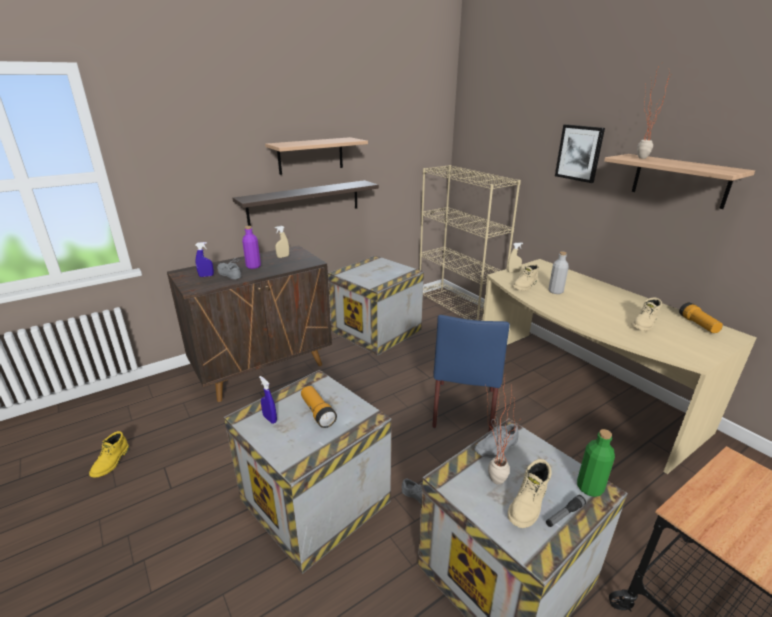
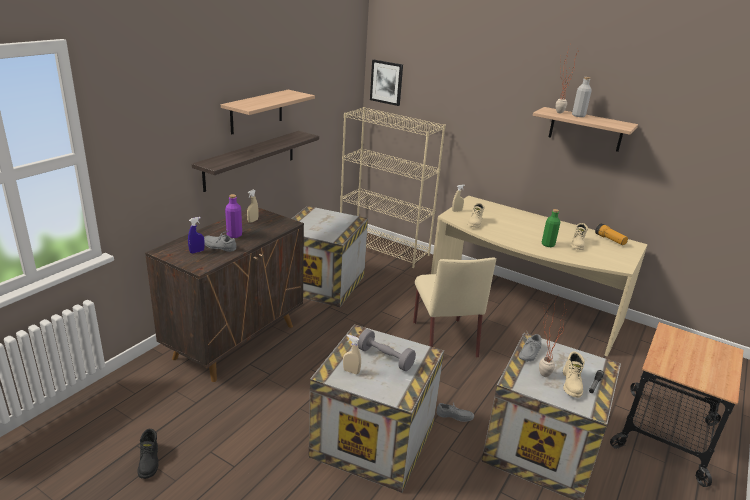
camera: 25 degrees left, 0 degrees up
yellow boot [89,431,129,478] -> black boot [137,429,158,479]
blue spray bottle [259,376,277,424] -> beige spray bottle [343,335,361,374]
flashlight [301,386,337,428] -> grey dumbbell [358,329,416,371]
blue chair [432,315,510,432] -> beige chair [413,258,496,358]
grey bottle [549,252,569,294] -> grey bottle moved to [572,77,592,117]
picture [555,124,605,183] -> picture moved to [370,60,403,106]
green bottle [577,429,615,497] -> green bottle moved to [542,209,560,247]

